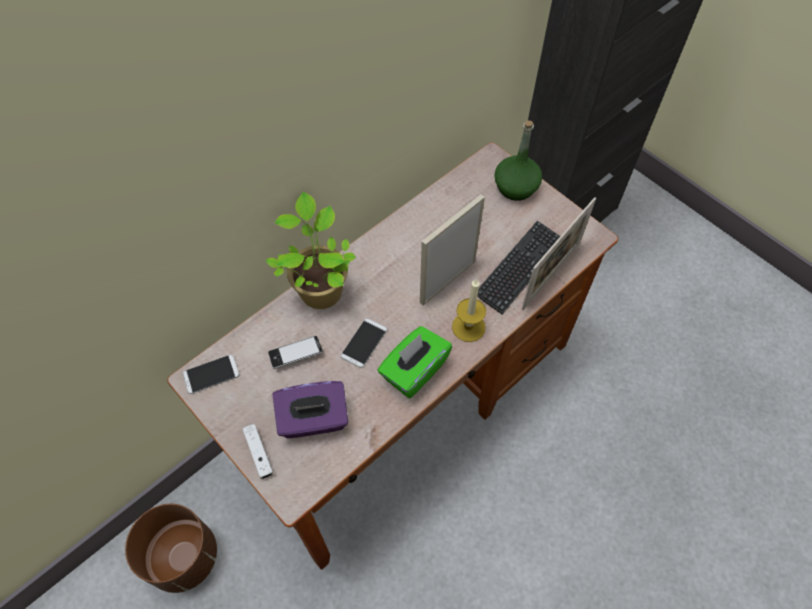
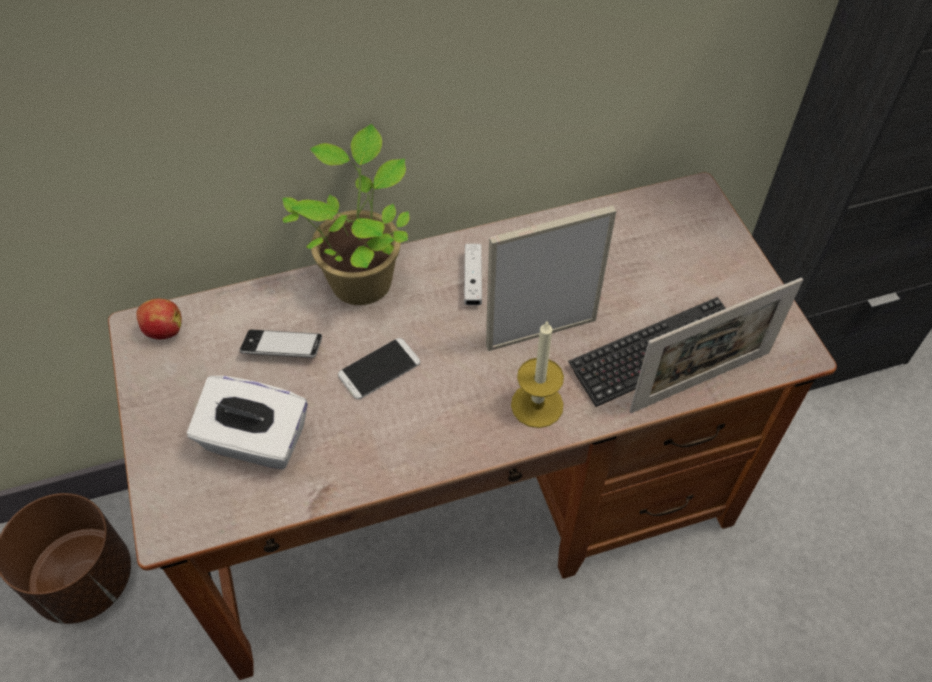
camera: 25 degrees right, 5 degrees down
phone [183,355,239,394] -> apple [136,299,182,339]
white game controller [243,424,274,479] -> white game controller moved to [464,244,482,306]
purple tissue box [272,381,348,438] -> white tissue box [187,376,308,470]
green tissue box [378,326,452,398] -> none
green bottle [494,120,542,201] -> none

